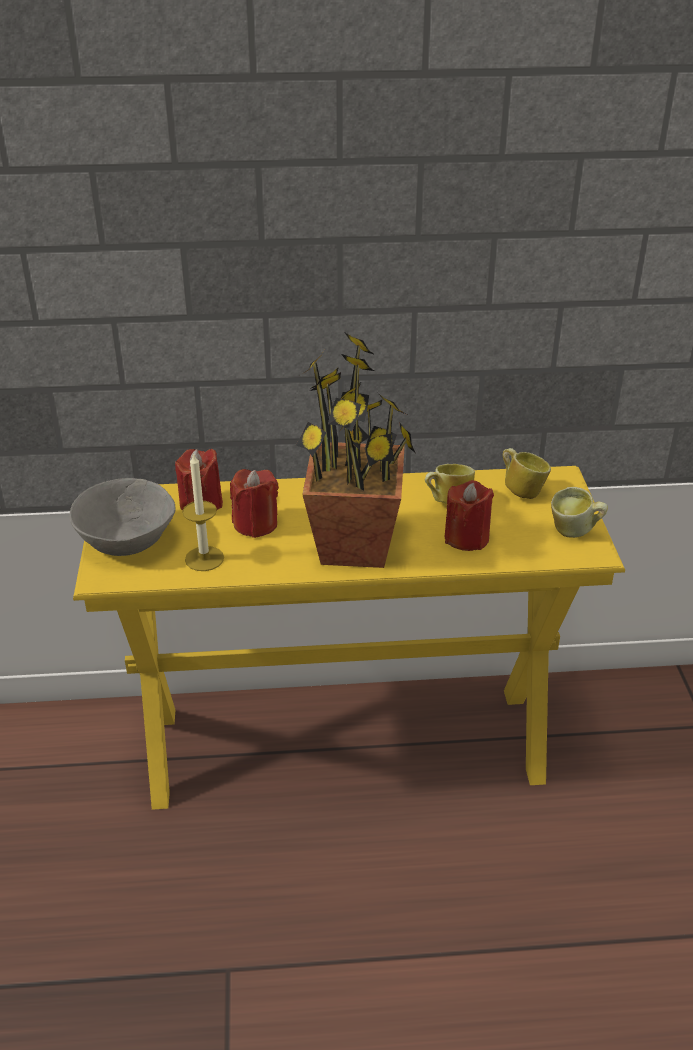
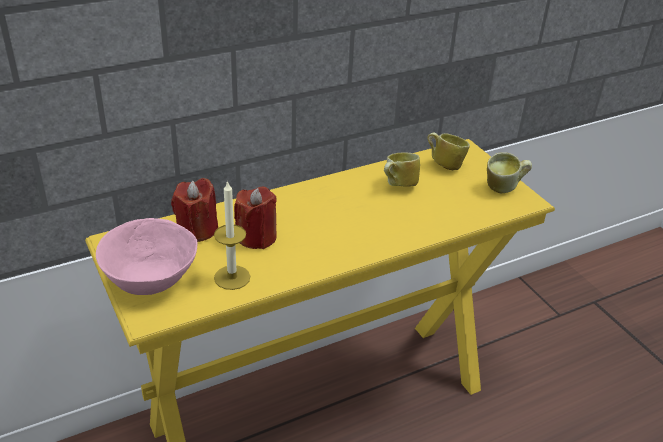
camera: 25 degrees left, 0 degrees up
grey bowl [70,478,175,556] -> pink bowl [96,218,197,295]
potted plant [296,332,415,568] -> none
red candle [445,480,494,551] -> none

